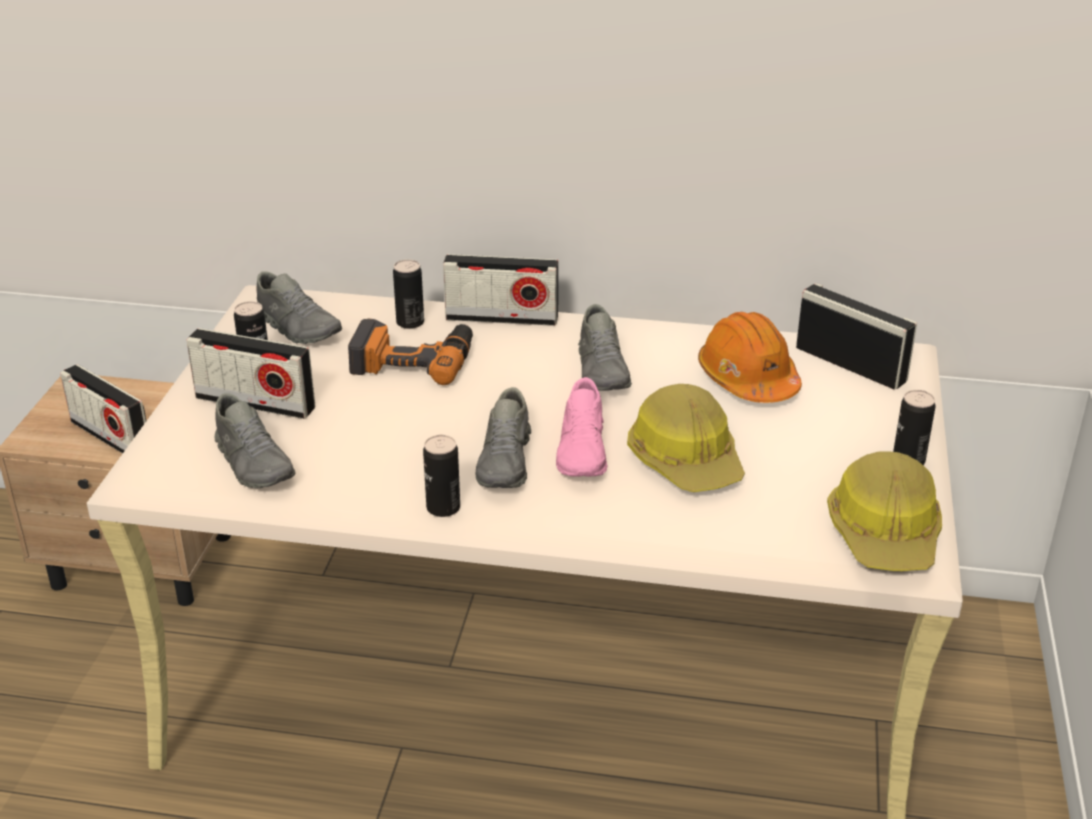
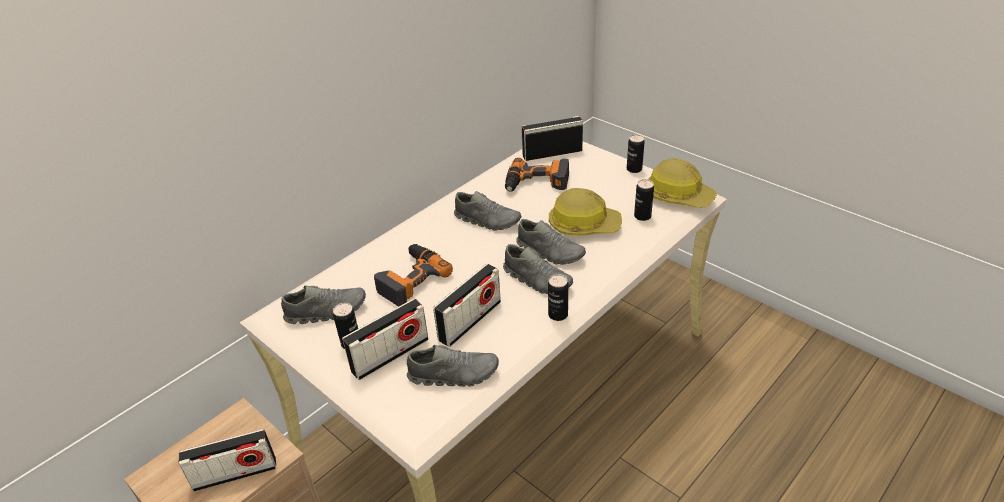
camera: 55 degrees left, 5 degrees up
can [393,259,424,329] -> can moved to [634,179,654,221]
radio [443,254,558,326] -> radio moved to [433,264,501,347]
pink shoe [556,377,608,477] -> grey shoe [516,219,586,265]
orange hard hat [698,312,802,403] -> power drill [505,158,569,192]

